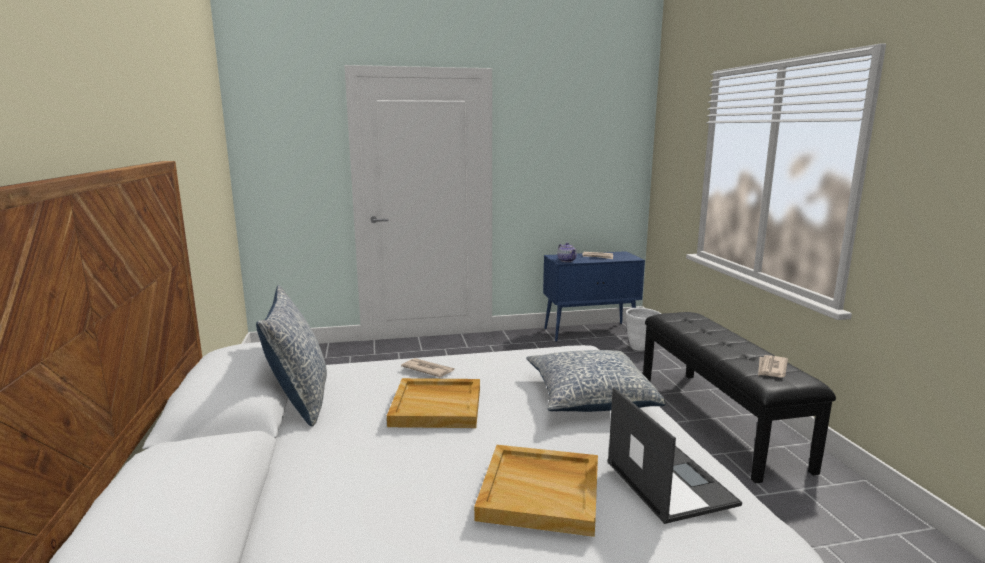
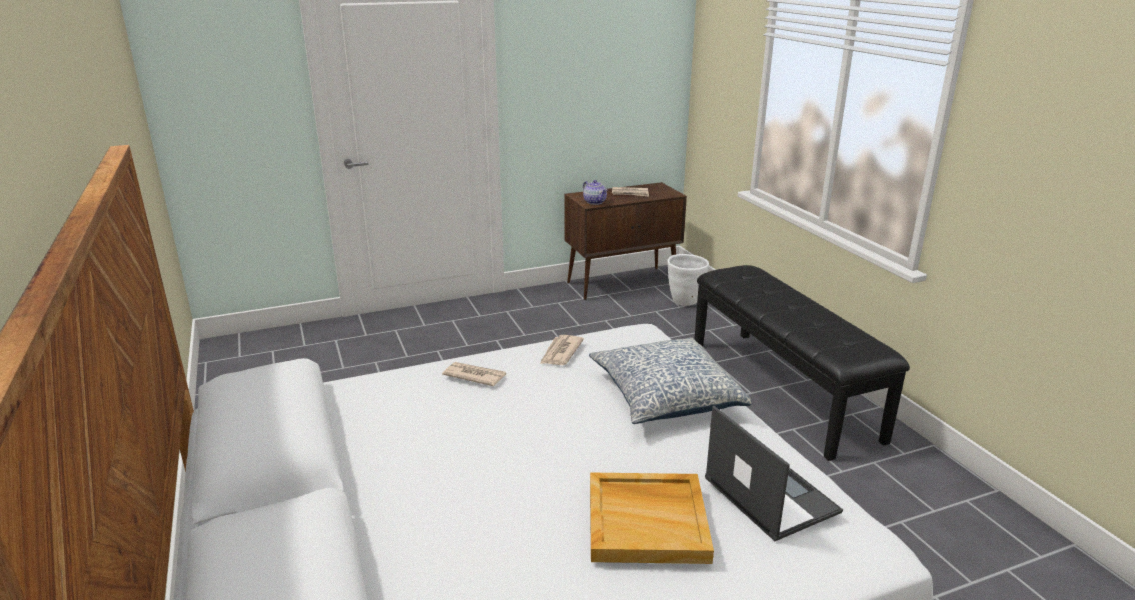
camera: 10 degrees left, 10 degrees up
pillow [256,285,327,426] -> none
beige tray [387,378,480,428] -> none
blue cabinet [543,251,645,342] -> brown cabinet [564,182,687,300]
newspaper [758,355,788,378] -> newspaper moved to [540,335,584,365]

